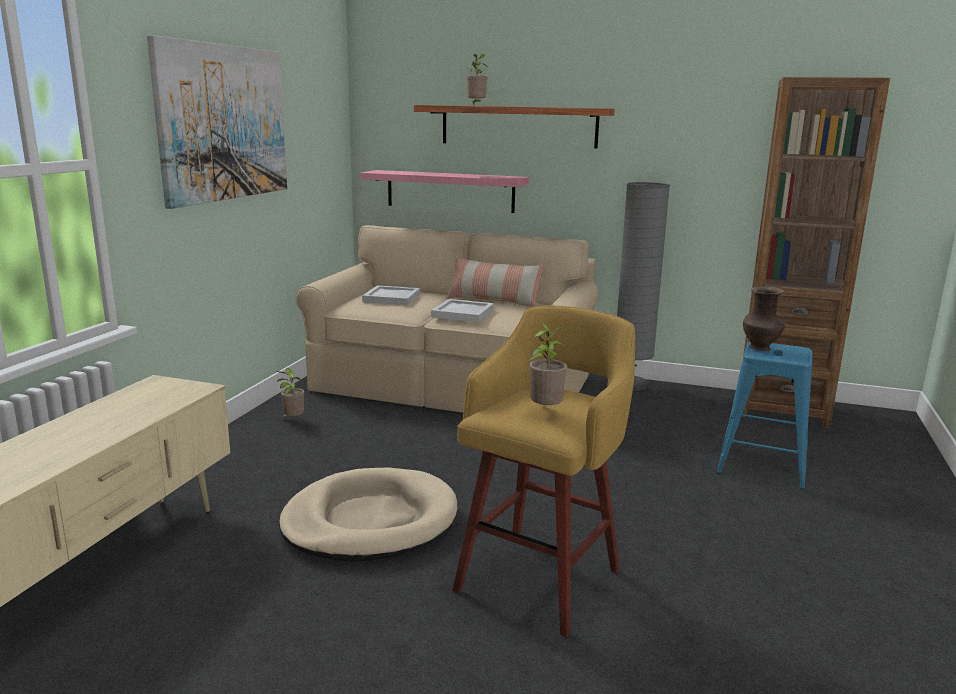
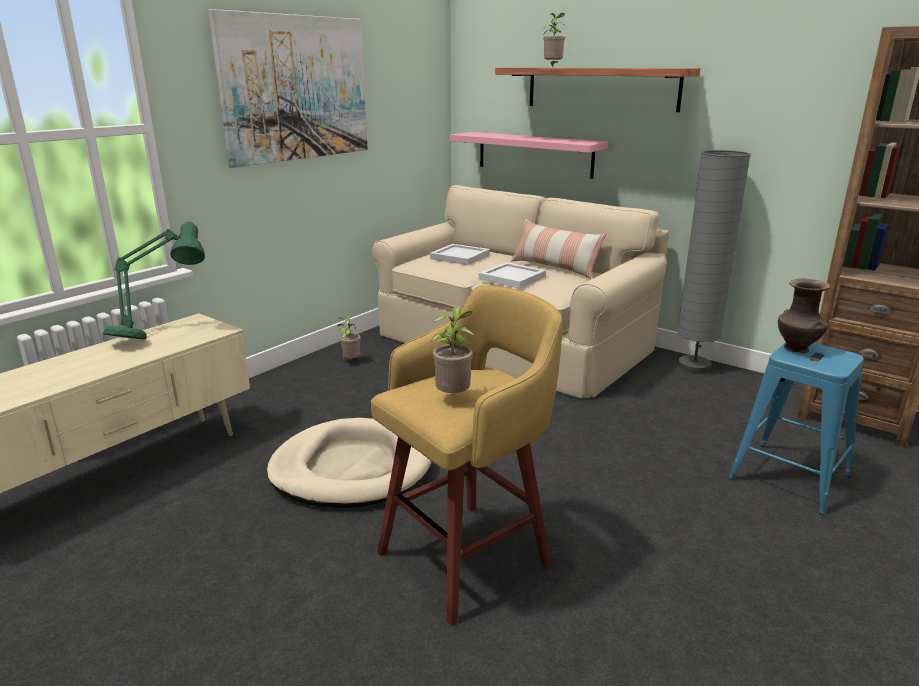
camera: 20 degrees right, 5 degrees up
none -> green table lamp [103,222,205,339]

